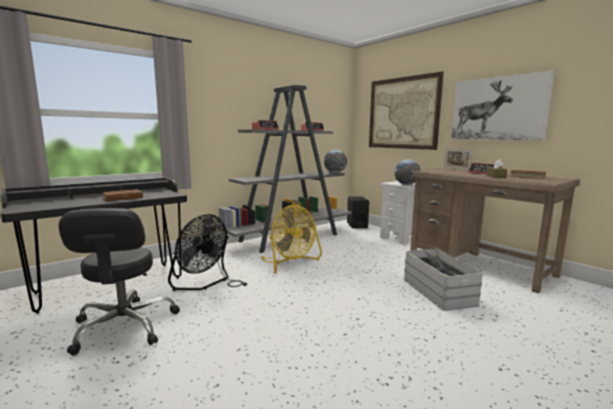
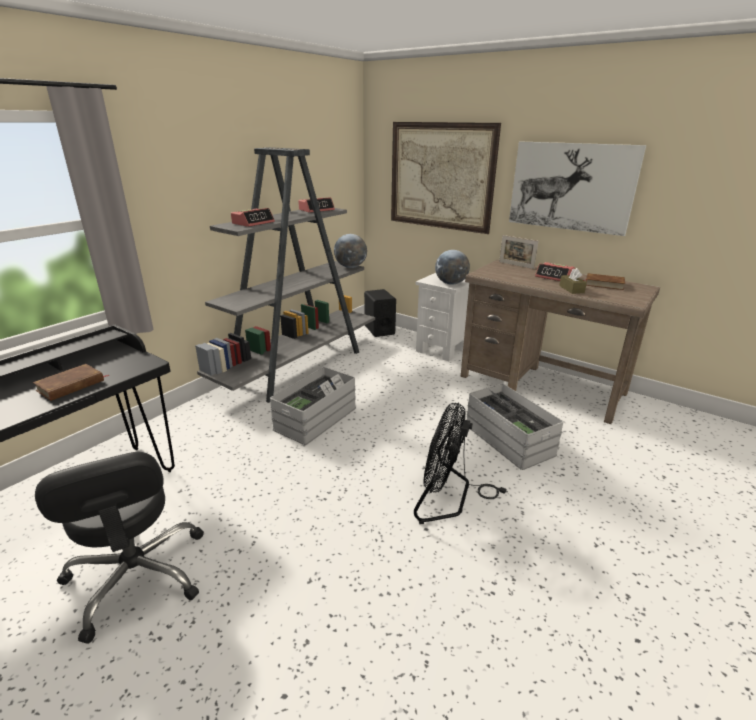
camera: 15 degrees left, 15 degrees up
black fan [168,214,247,291] -> black fan moved to [414,402,507,524]
yellow fan [261,205,322,274] -> grey storage box [270,367,356,445]

